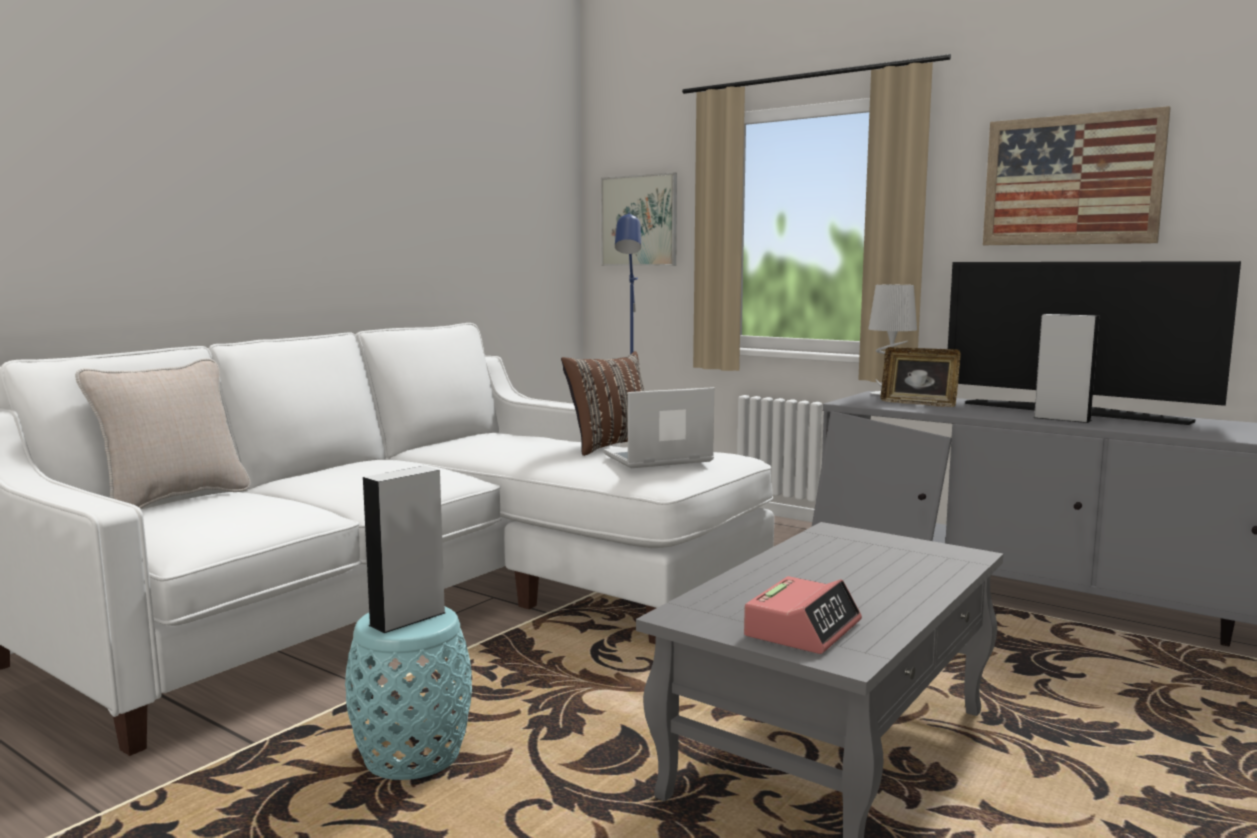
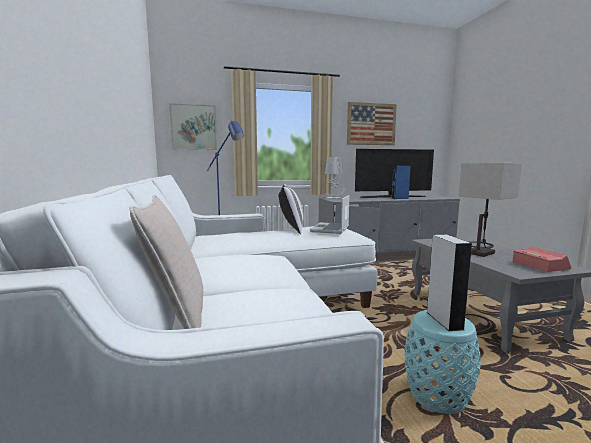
camera: 50 degrees left, 0 degrees up
brown pillow [561,351,644,456] -> white pillow [278,184,303,234]
picture frame [881,347,961,407] -> none
grey speaker [1034,314,1099,423] -> blue speaker [391,165,411,199]
none -> table lamp [459,163,522,257]

